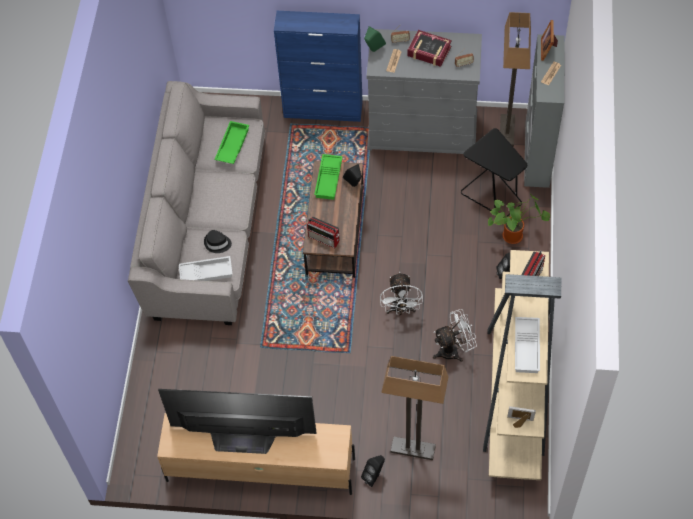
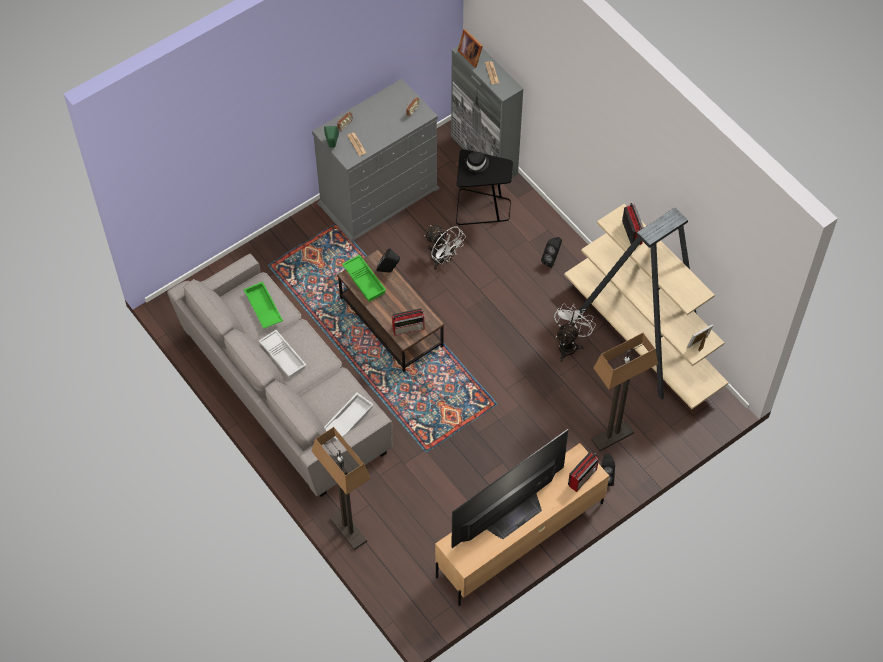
camera: 45 degrees left, 0 degrees up
black hat [204,230,232,253] -> black hat moved to [464,152,489,173]
blue cabinet [274,11,363,122] -> none
white fan [380,272,423,315] -> white fan moved to [424,225,466,269]
book [407,30,452,67] -> none
potted plant [488,193,550,244] -> none
floor lamp [500,12,531,147] -> floor lamp moved to [312,427,371,550]
white tray [515,317,540,373] -> white tray moved to [259,330,306,378]
none -> radio [568,452,599,492]

